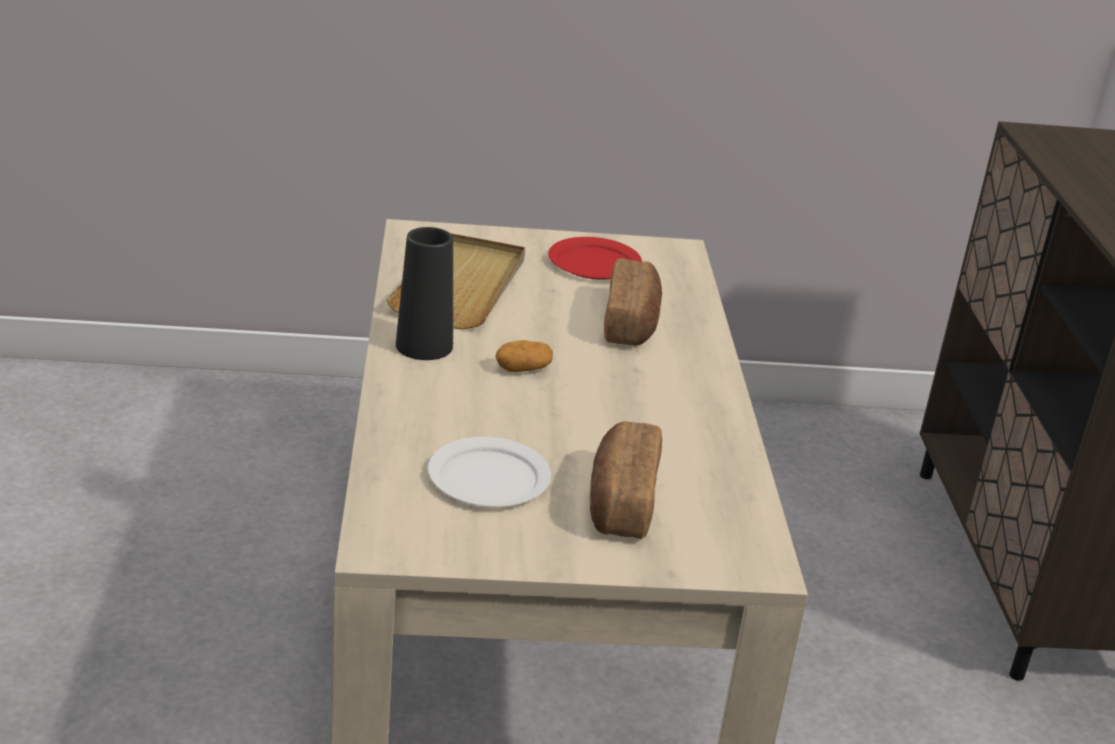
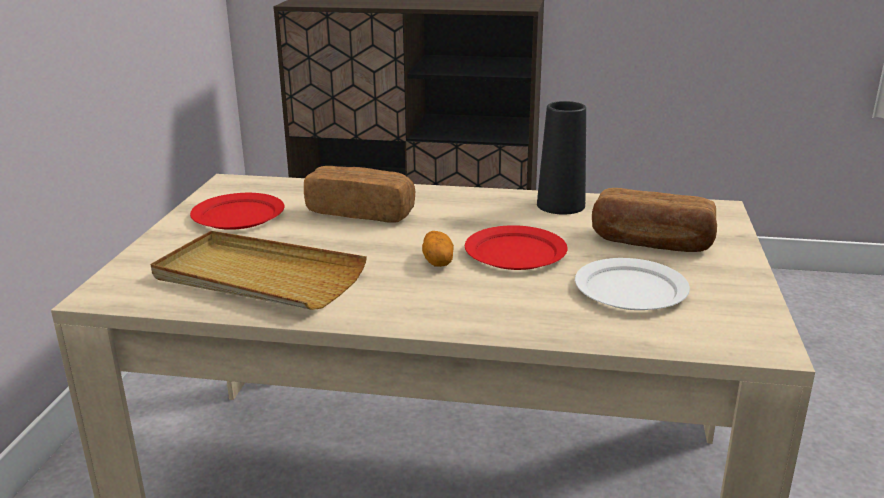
camera: 75 degrees left, 5 degrees down
black vase [396,227,453,360] -> black vase moved to [537,101,586,215]
none -> red plate [465,225,568,270]

